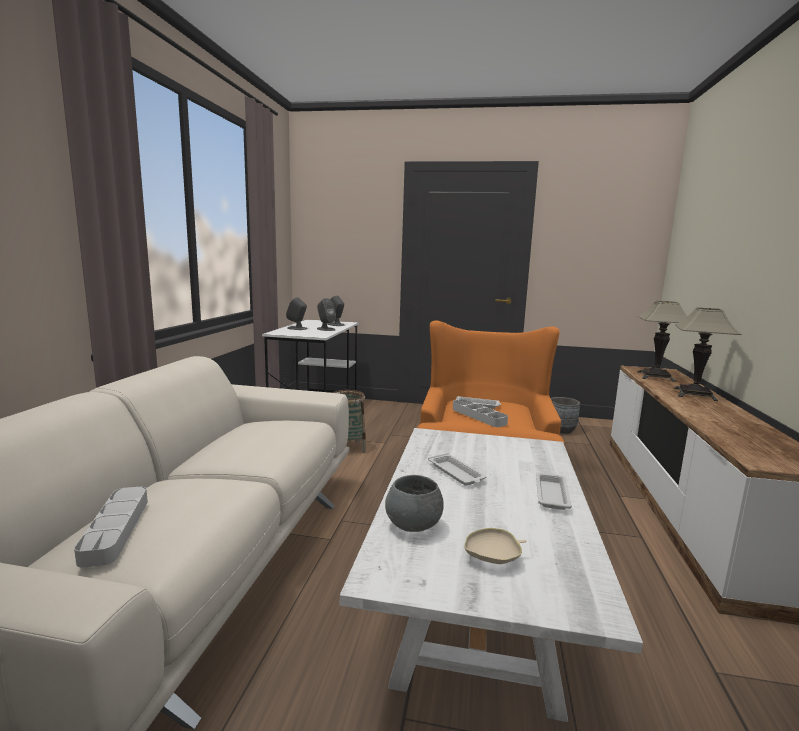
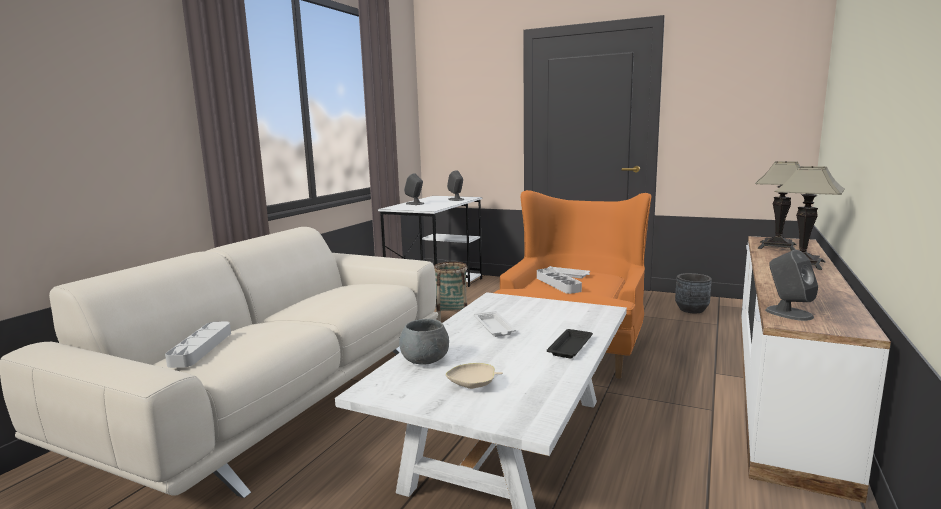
camera: 15 degrees right, 0 degrees up
grey speaker [317,298,336,331] -> grey speaker moved to [765,250,818,321]
white tray [536,473,572,510] -> black tray [547,329,593,358]

